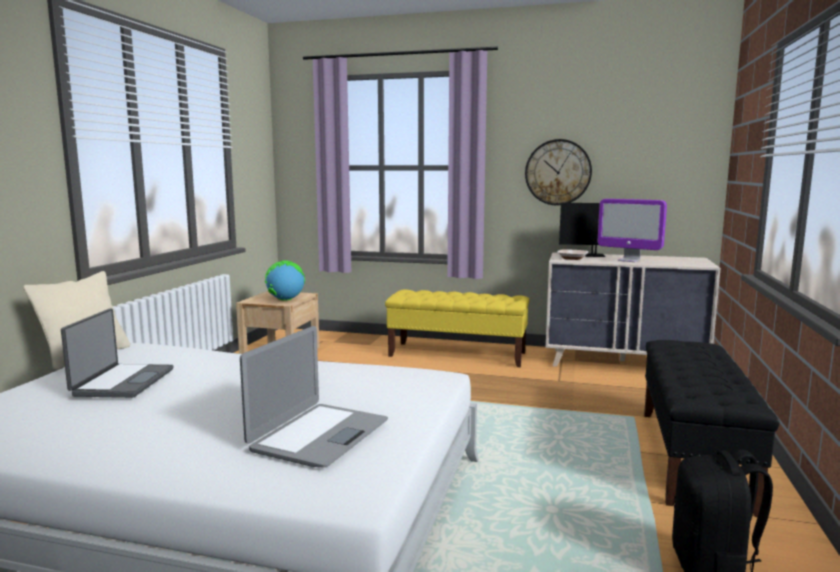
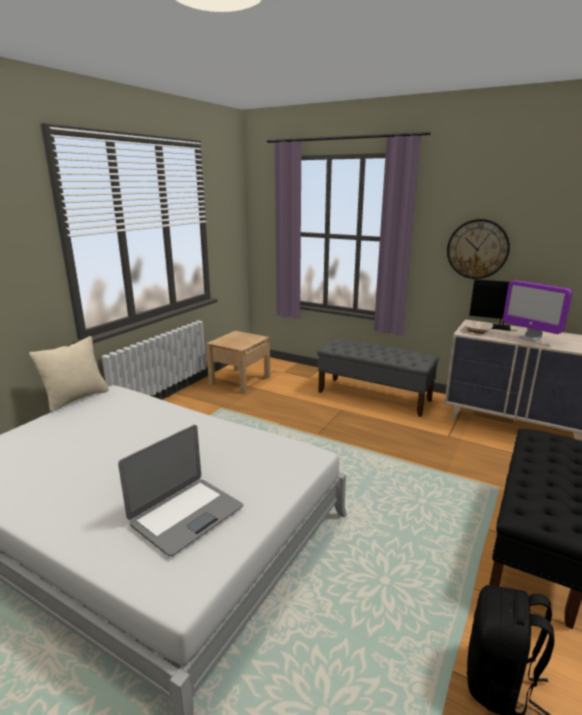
camera: 15 degrees right, 10 degrees up
laptop [61,308,174,398] -> none
globe [265,261,305,300] -> none
yellow bench [385,290,530,367] -> grey bench [317,339,439,417]

